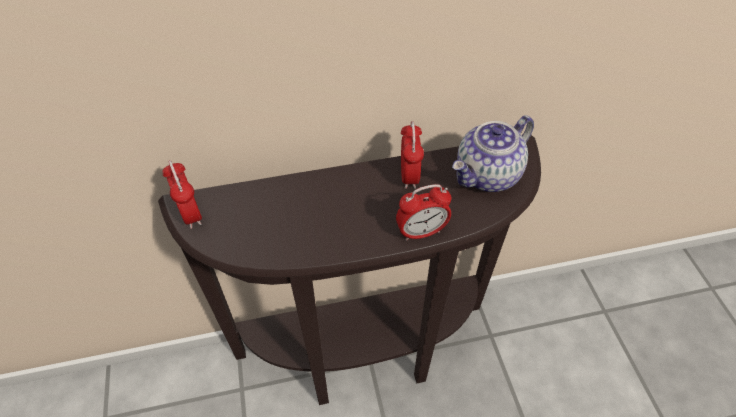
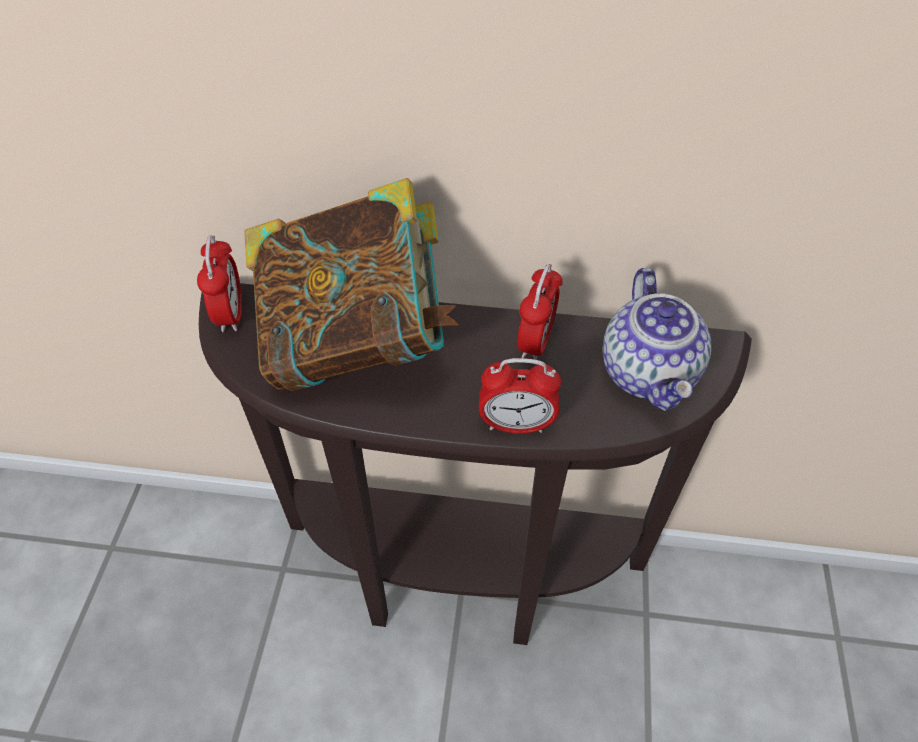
camera: 20 degrees right, 0 degrees up
teapot [452,115,534,192] -> teapot turned 75 degrees counterclockwise [602,268,711,411]
none -> book [244,178,459,391]

